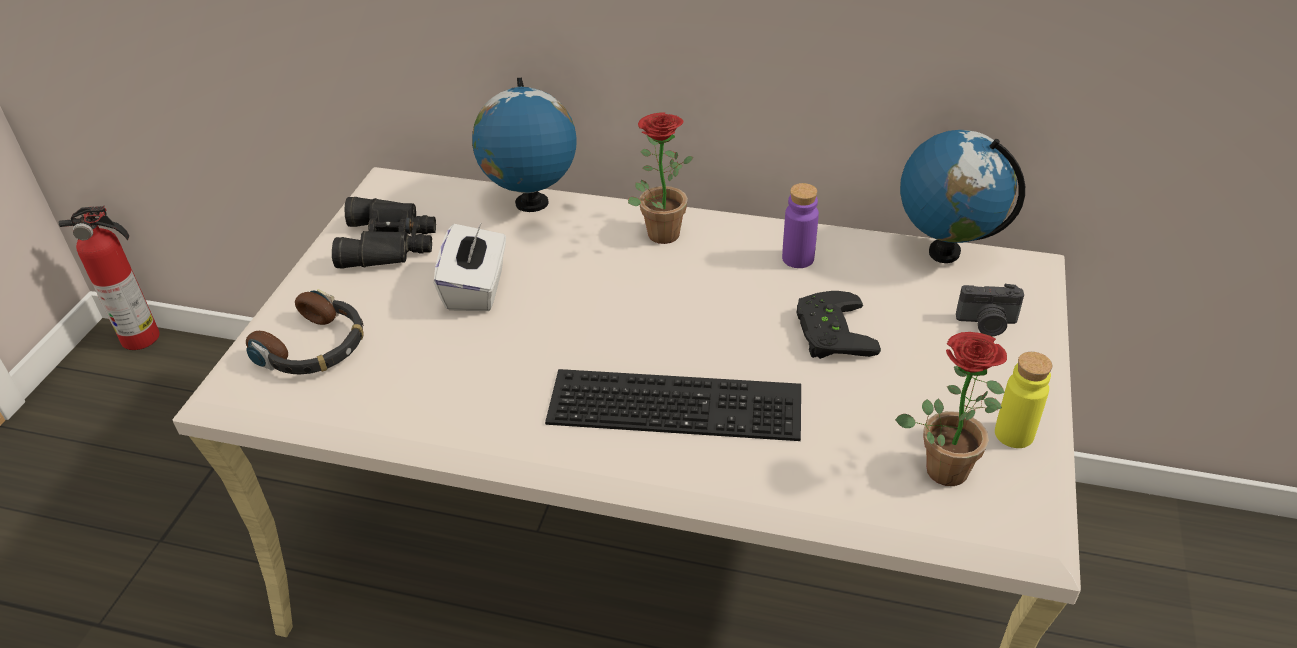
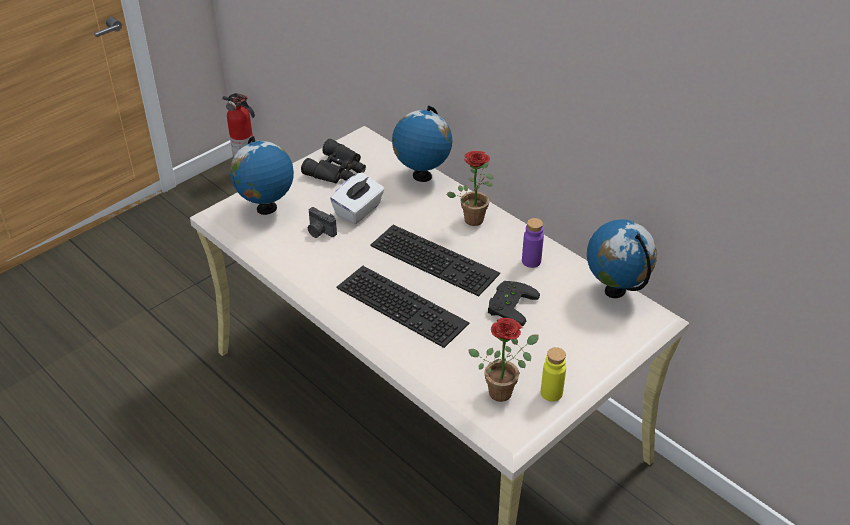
camera: 30 degrees right, 0 degrees up
headphones [246,289,364,375] -> globe [230,136,294,215]
camera [956,284,1024,336] -> camera moved to [308,207,337,238]
none -> keyboard [370,225,500,296]

